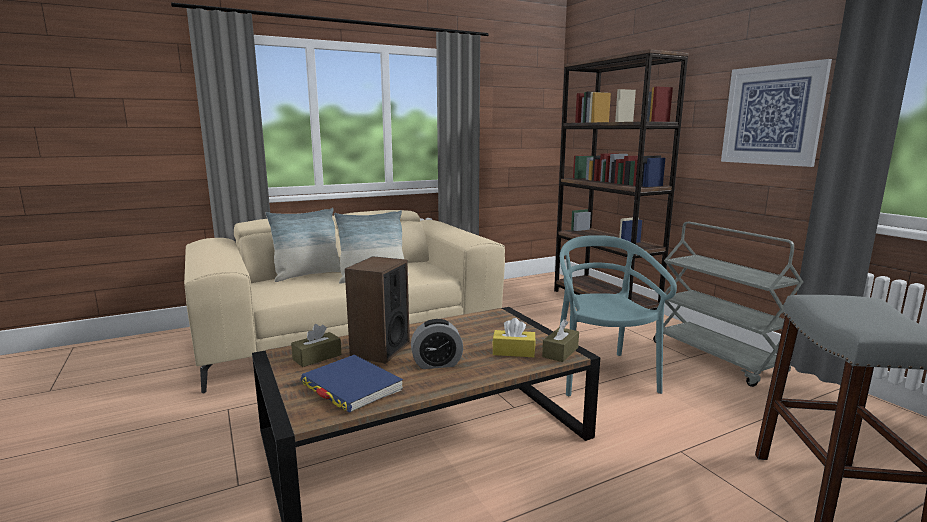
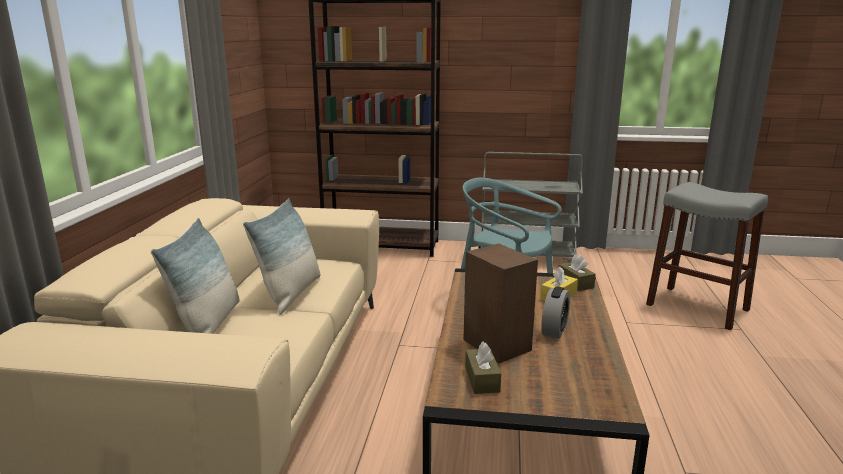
camera: 55 degrees left, 5 degrees up
blue book [301,355,403,413] -> none
picture [721,59,832,167] -> none

